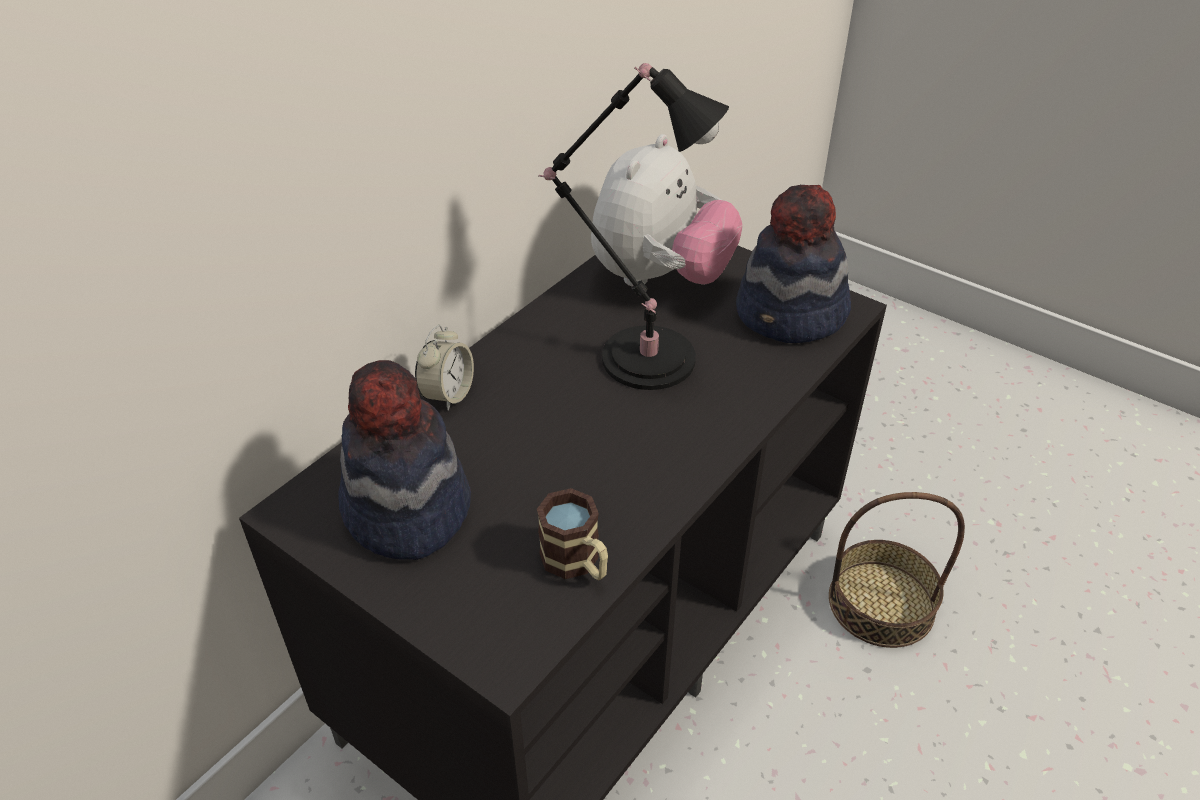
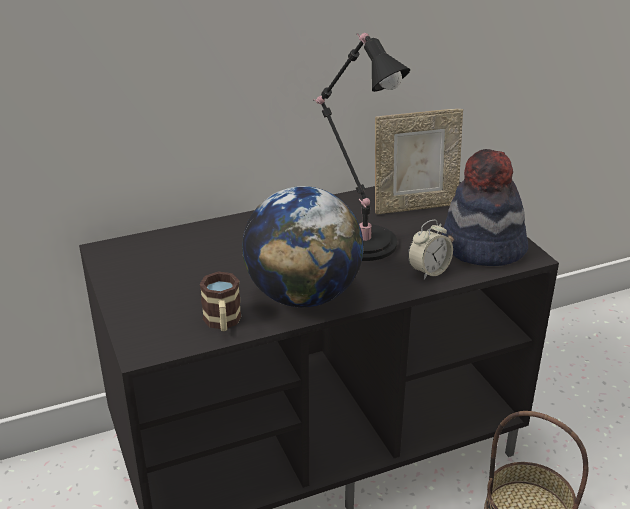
camera: 30 degrees right, 10 degrees down
hat [338,360,471,560] -> none
alarm clock [415,325,474,411] -> alarm clock moved to [408,220,453,279]
plush toy [591,134,743,286] -> picture frame [375,109,463,214]
none -> globe [242,186,363,307]

